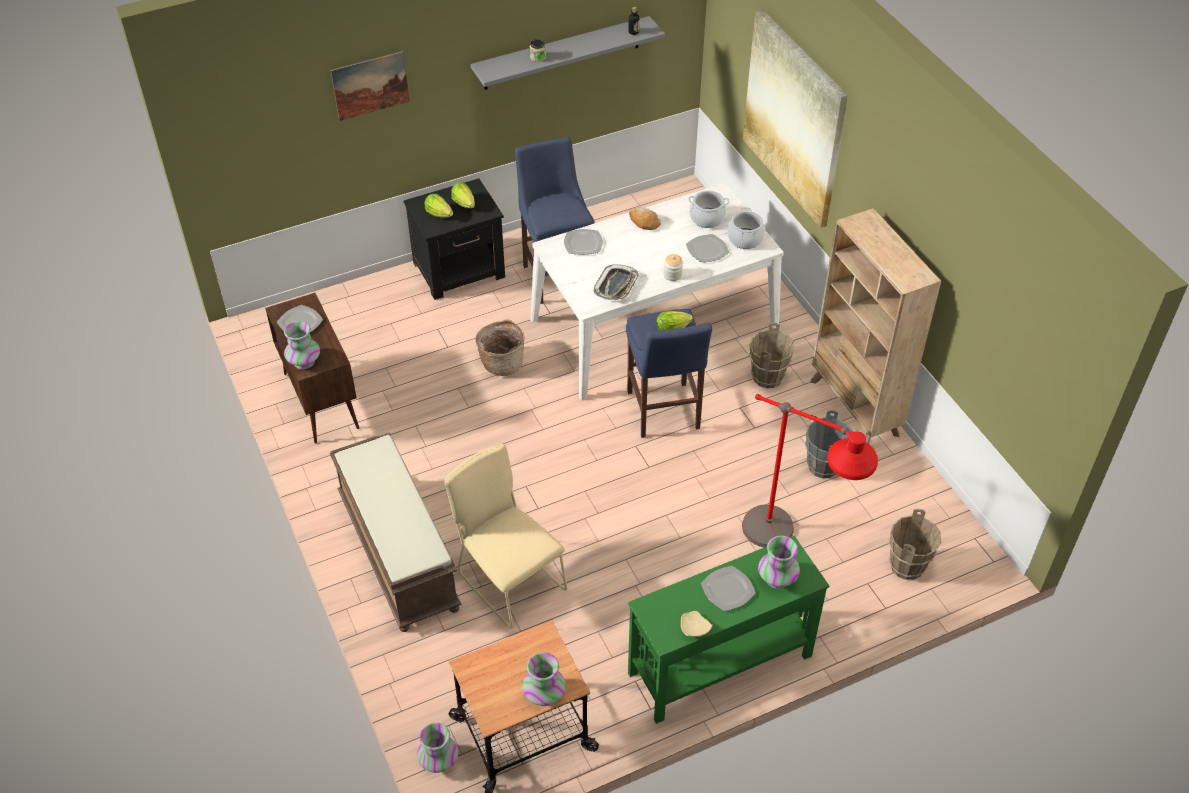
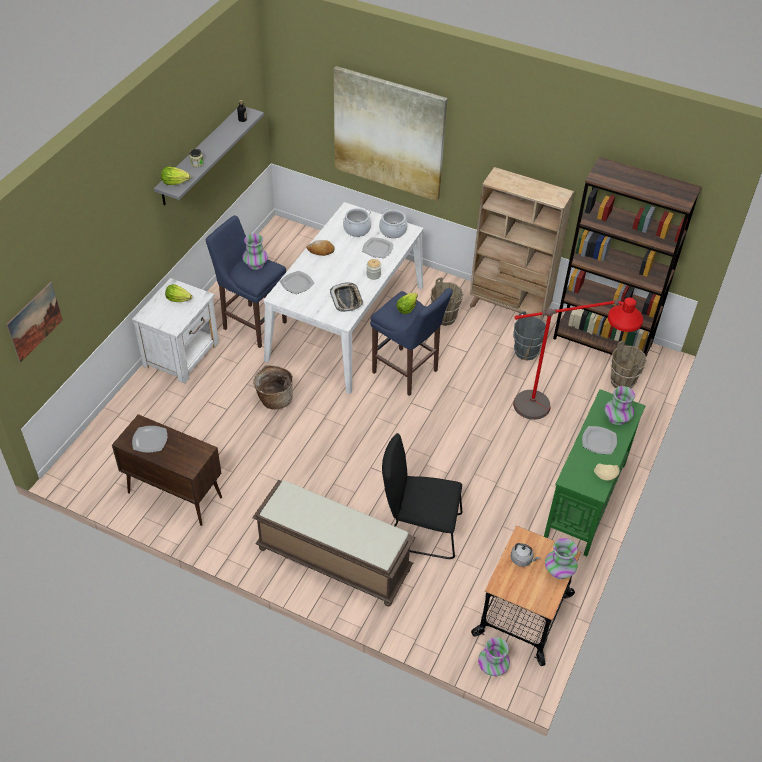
camera: 40 degrees left, 0 degrees up
vase [284,321,320,369] -> vase moved to [242,234,268,270]
picture [331,51,410,121] -> picture moved to [6,282,63,363]
black nightstand [404,178,505,300] -> white nightstand [132,278,219,383]
lettuce [425,194,453,217] -> lettuce moved to [161,167,191,185]
beige chair [445,444,567,628] -> black chair [382,433,462,559]
none -> grey kettle [511,543,540,567]
none -> brown bookcase [553,157,701,356]

